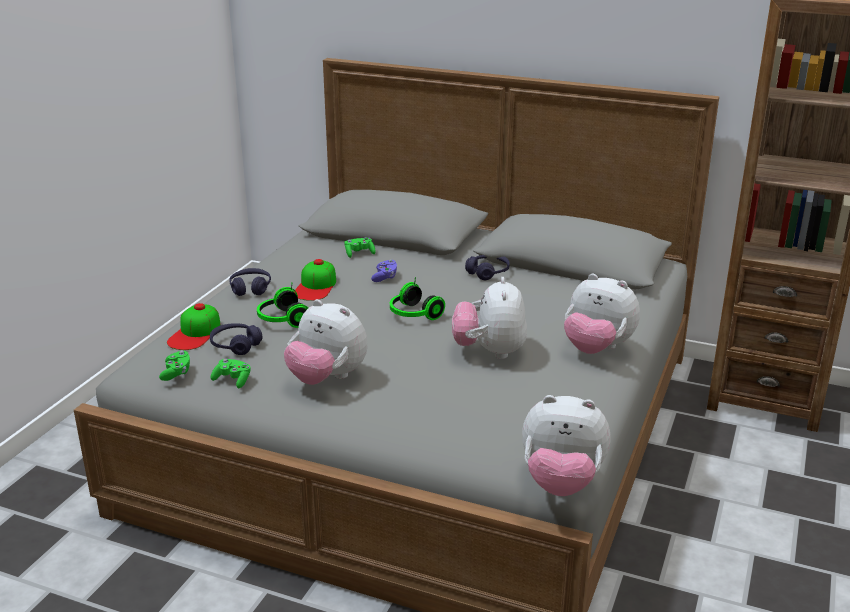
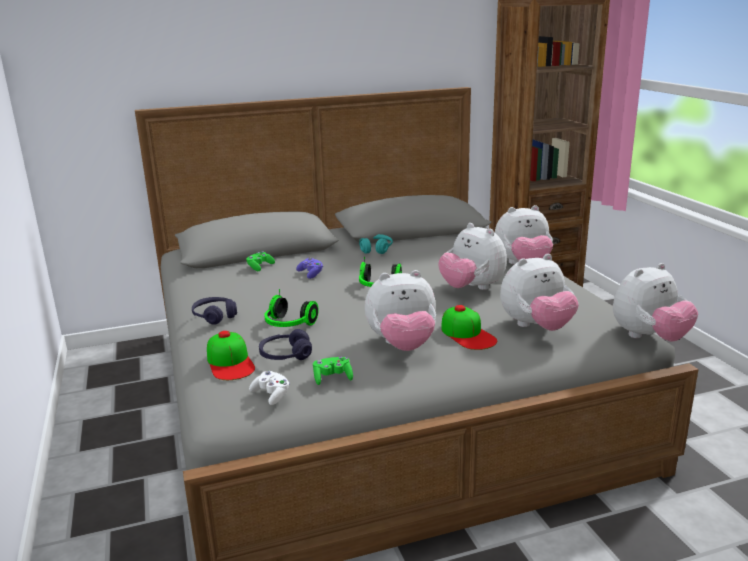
camera: 40 degrees left, 5 degrees down
green game controller [159,351,190,381] -> white game controller [249,371,290,405]
cap [295,259,336,301] -> cap moved to [441,305,497,350]
purple headphones [465,255,510,280] -> turquoise headphones [359,234,393,254]
none -> plush toy [500,254,579,331]

